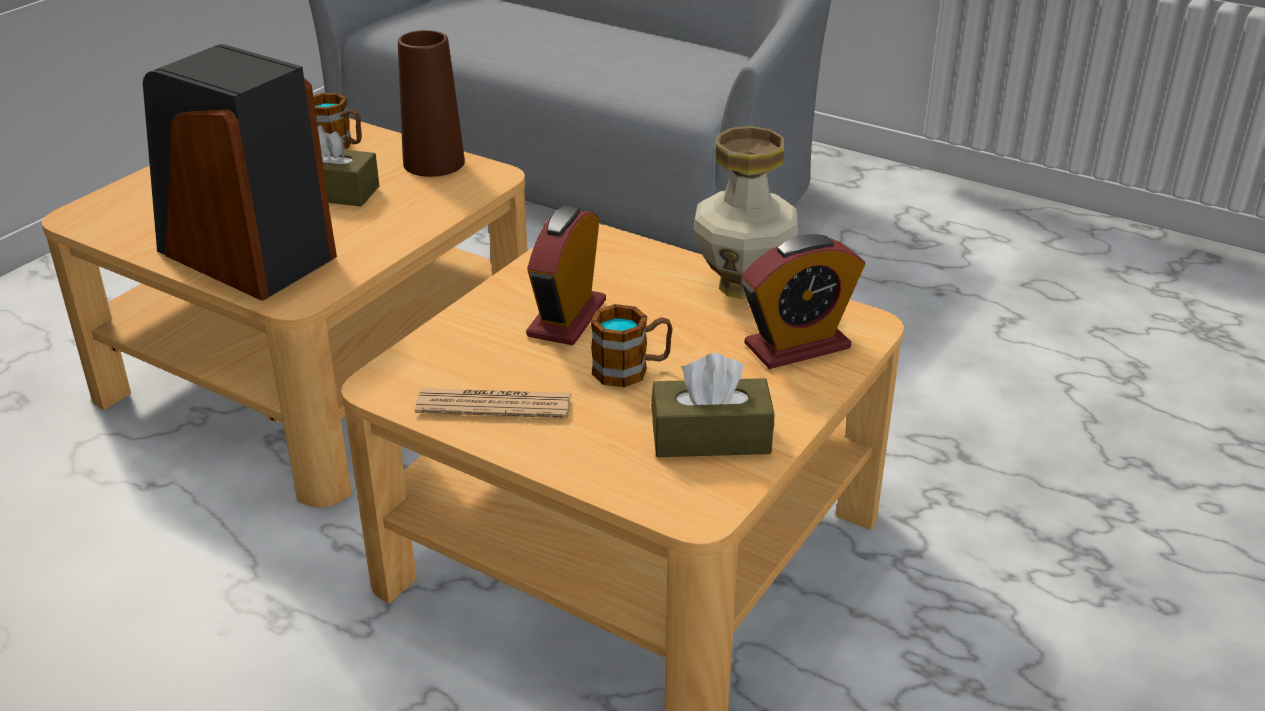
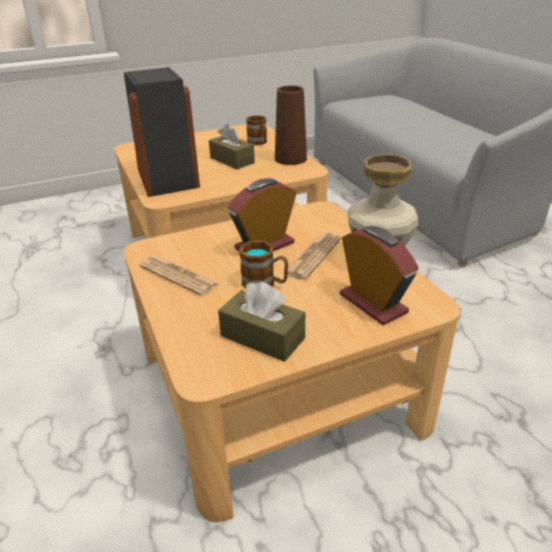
camera: 35 degrees right, 0 degrees up
alarm clock [741,234,865,369] -> alarm clock turned 135 degrees counterclockwise [340,226,418,325]
none -> newspaper [283,233,341,280]

